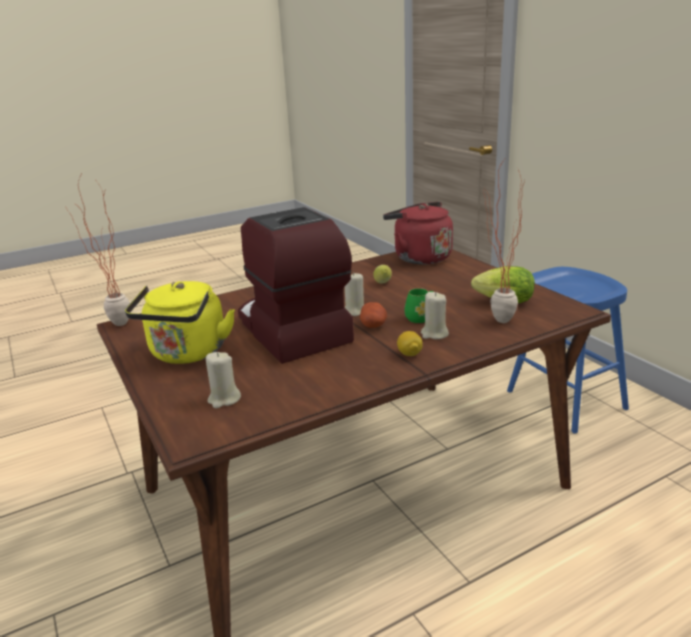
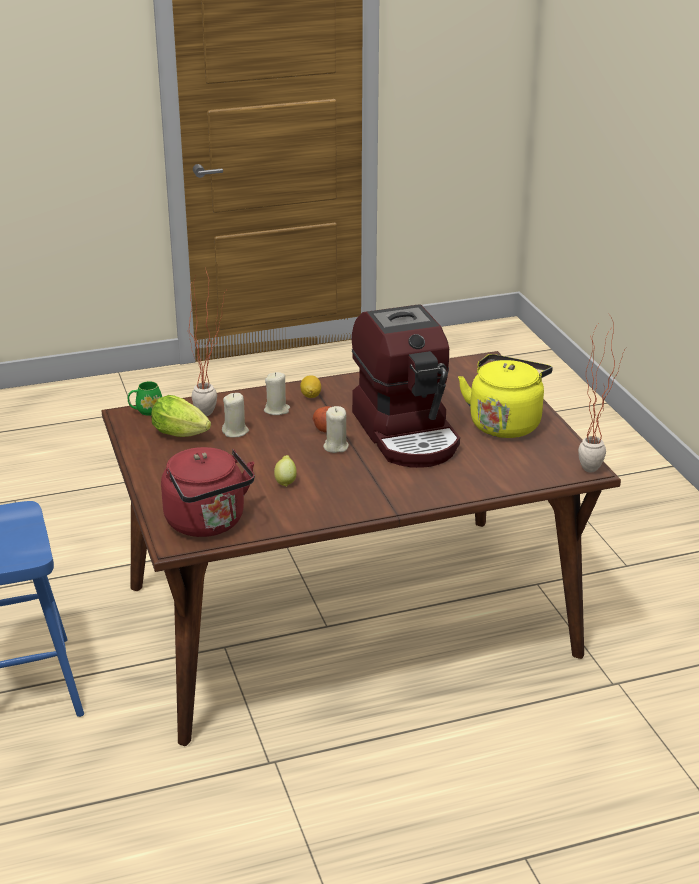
camera: 170 degrees left, 5 degrees up
beige candle [206,352,241,408] -> beige candle moved to [222,393,249,437]
green mug [405,288,433,323] -> green mug moved to [128,381,162,416]

